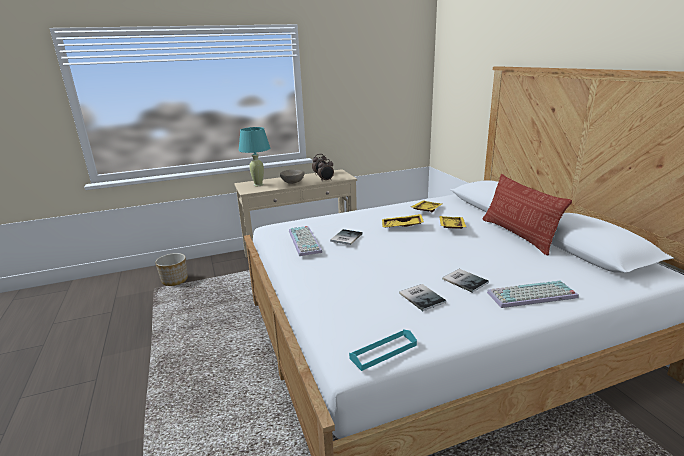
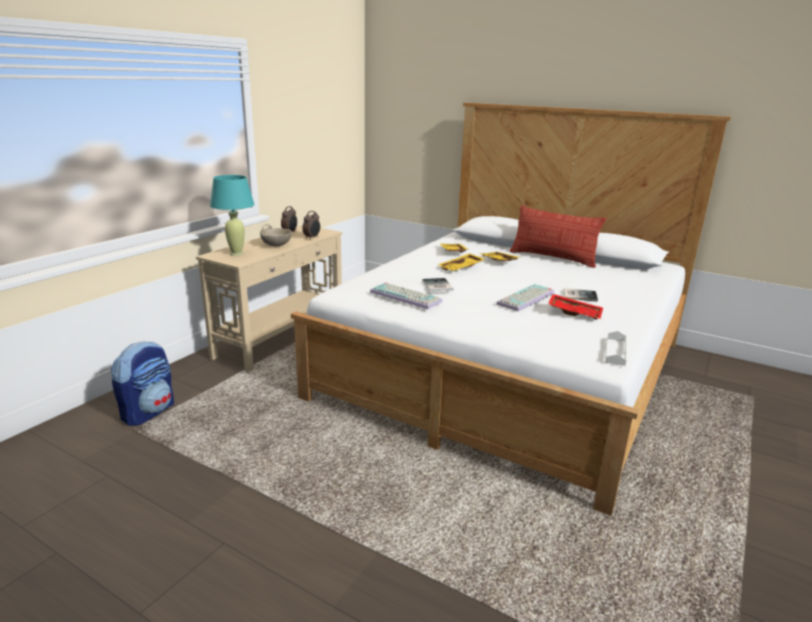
camera: 40 degrees left, 0 degrees up
planter [155,253,188,286] -> backpack [111,341,174,426]
turquoise tray [349,329,417,371] -> white tray [605,331,627,366]
book [399,284,446,311] -> red tray [548,294,603,320]
keyboard [487,281,579,308] -> keyboard moved to [496,284,554,311]

